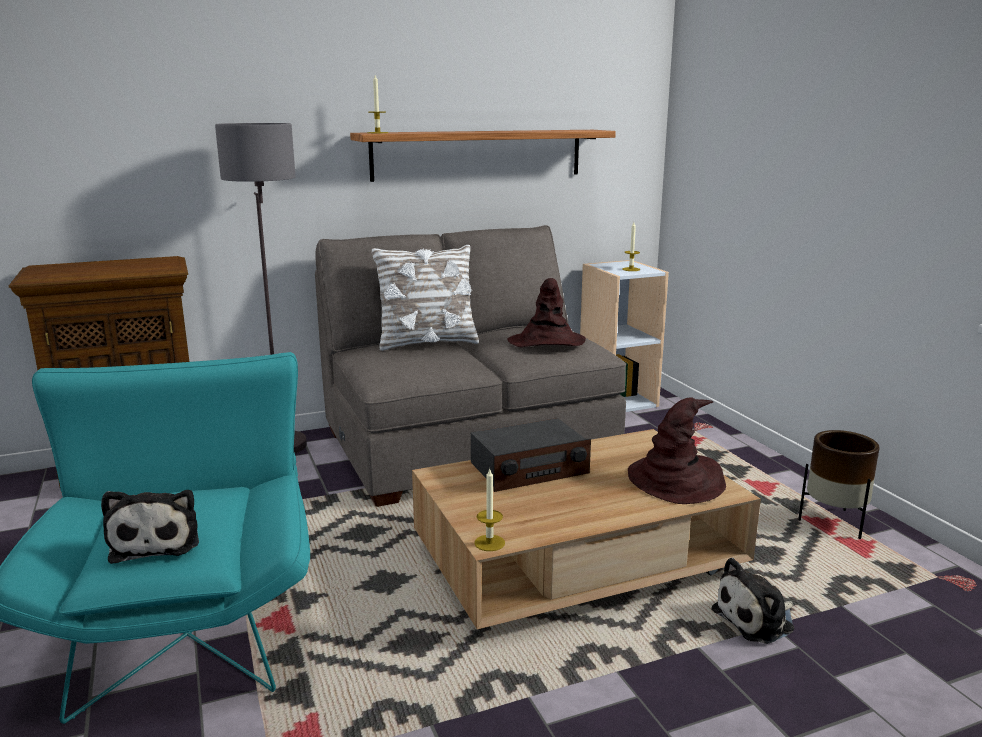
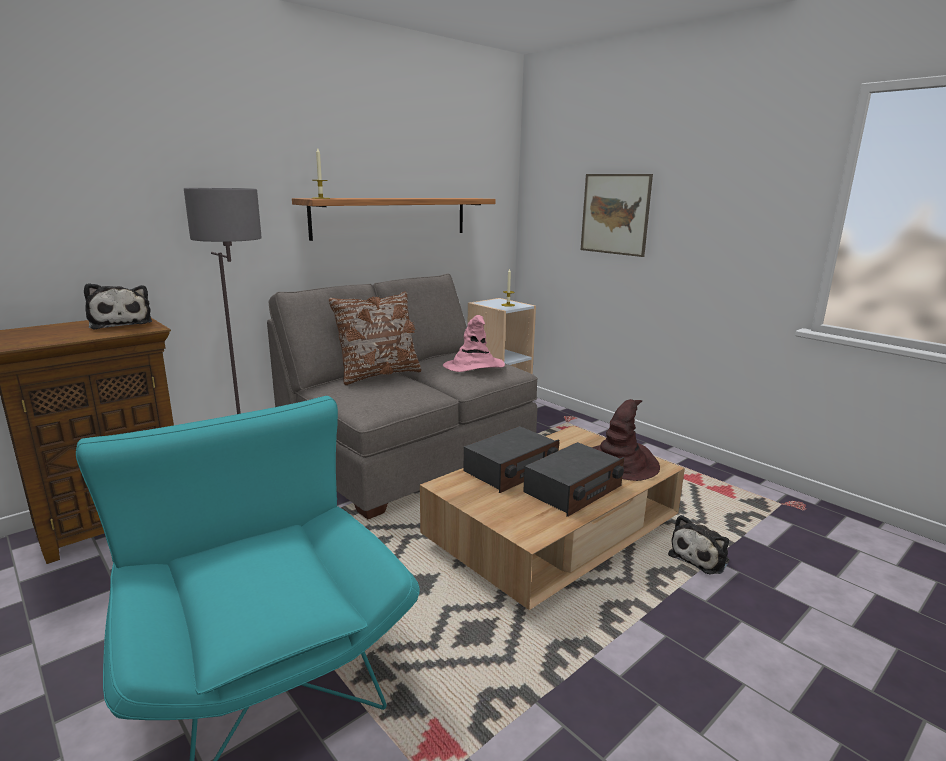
camera: 20 degrees left, 0 degrees up
plush toy [101,490,199,564] -> plush toy moved to [84,283,152,330]
white pillow [372,245,479,351] -> brown pillow [329,291,421,385]
candle [475,469,505,551] -> none
brown hat [507,278,586,347] -> pink hat [443,315,505,372]
brown planter [798,430,880,539] -> none
none -> radio [523,442,624,517]
none -> picture [581,174,653,257]

